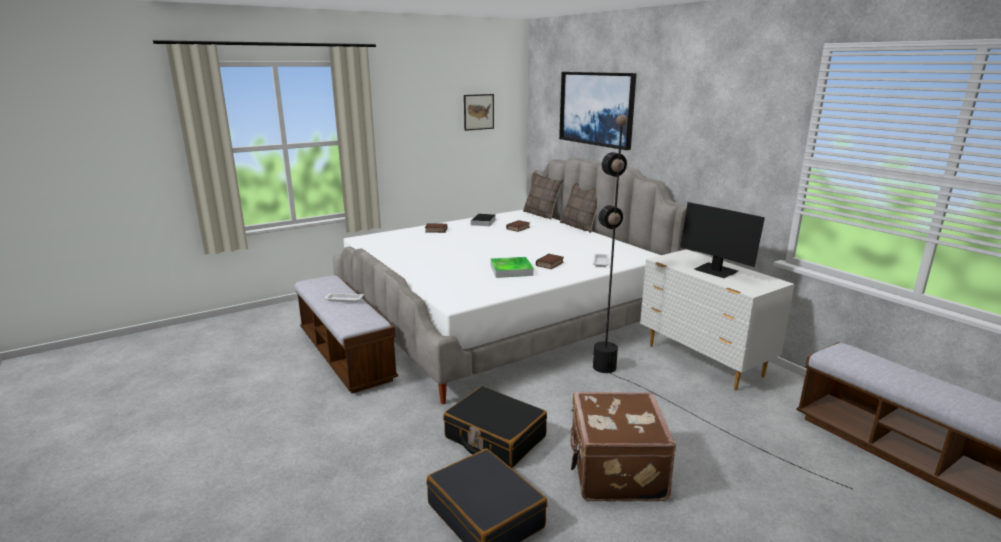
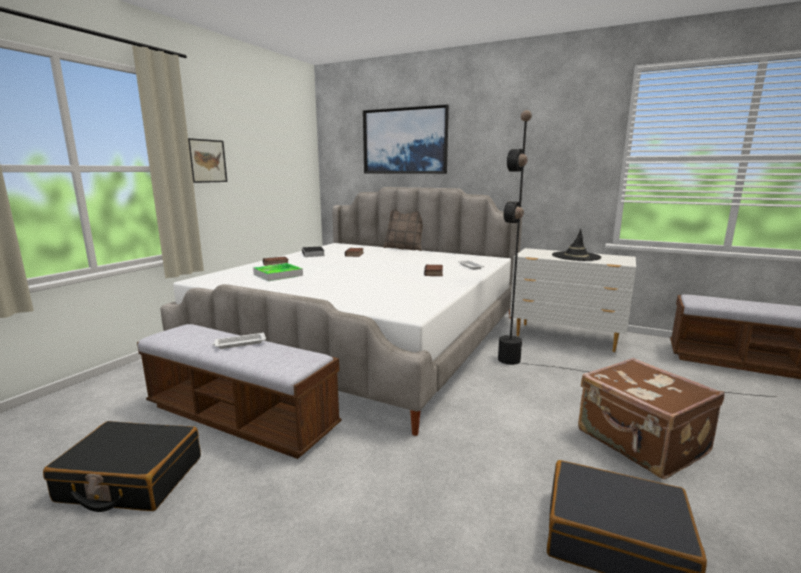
camera: 30 degrees left, 5 degrees down
black suitcase [443,386,547,468] -> black suitcase moved to [43,421,201,512]
picture [464,94,494,131] -> picture moved to [188,138,227,183]
tray [490,257,534,278] -> tray moved to [253,263,303,281]
pillow [523,172,563,220] -> none
monitor [680,202,765,278] -> black hat [552,229,601,261]

